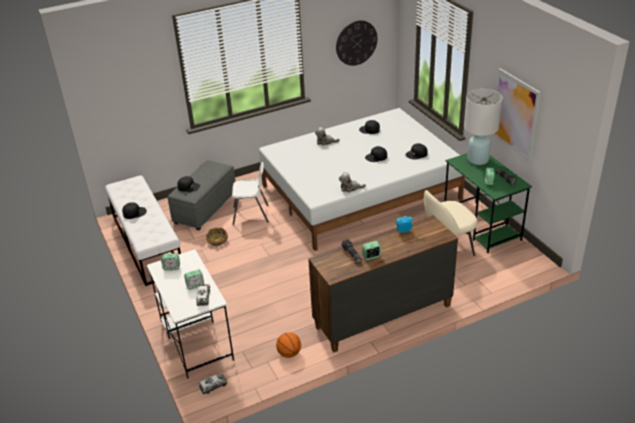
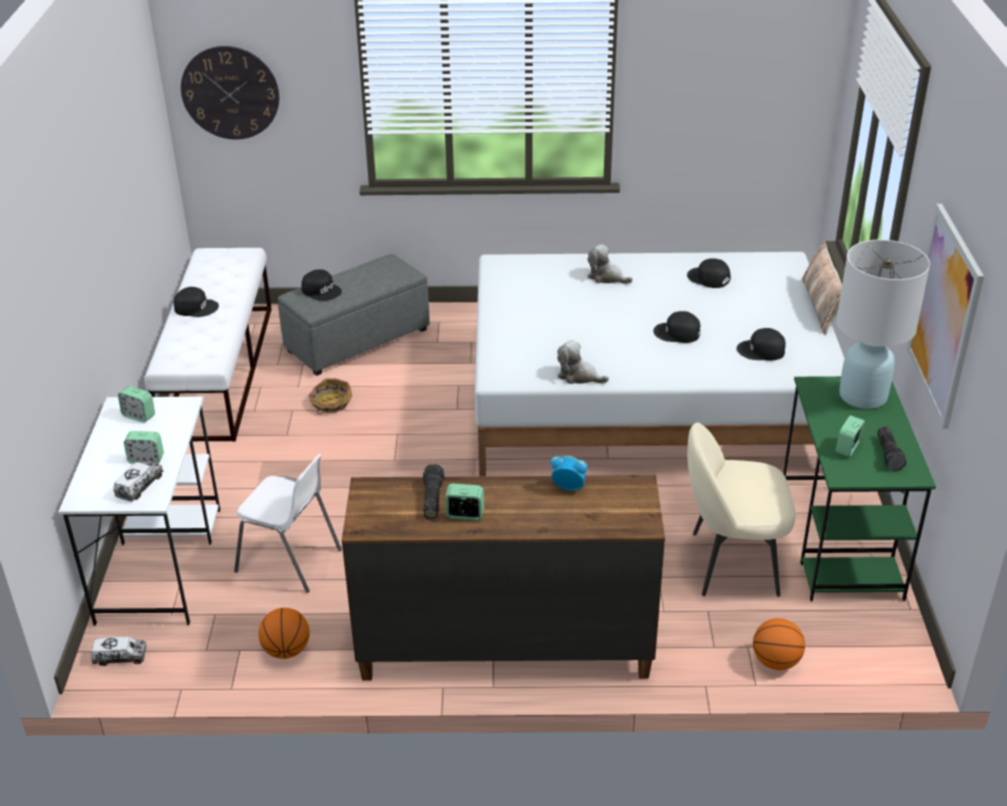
camera: 25 degrees right, 0 degrees up
white chair [232,162,269,225] -> white chair moved to [234,454,342,593]
wall clock [336,20,377,66] -> wall clock moved to [181,46,279,139]
none -> basketball [753,618,805,670]
none -> pillow [802,242,842,335]

